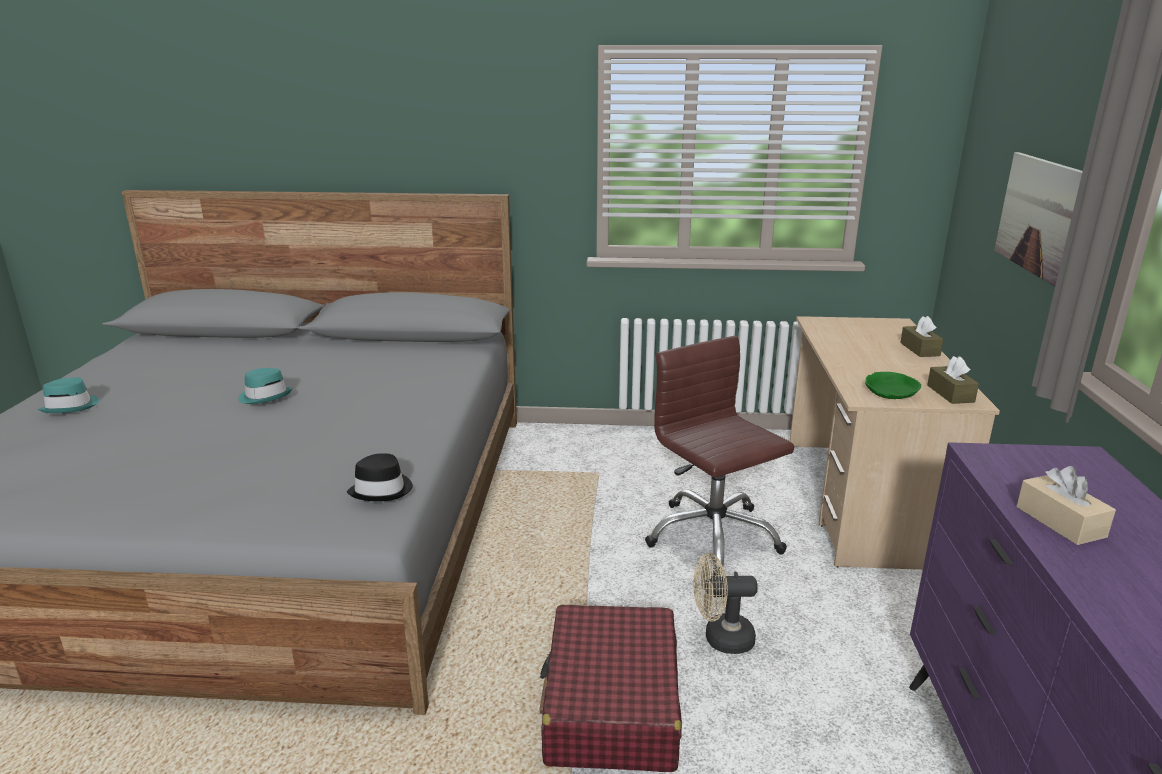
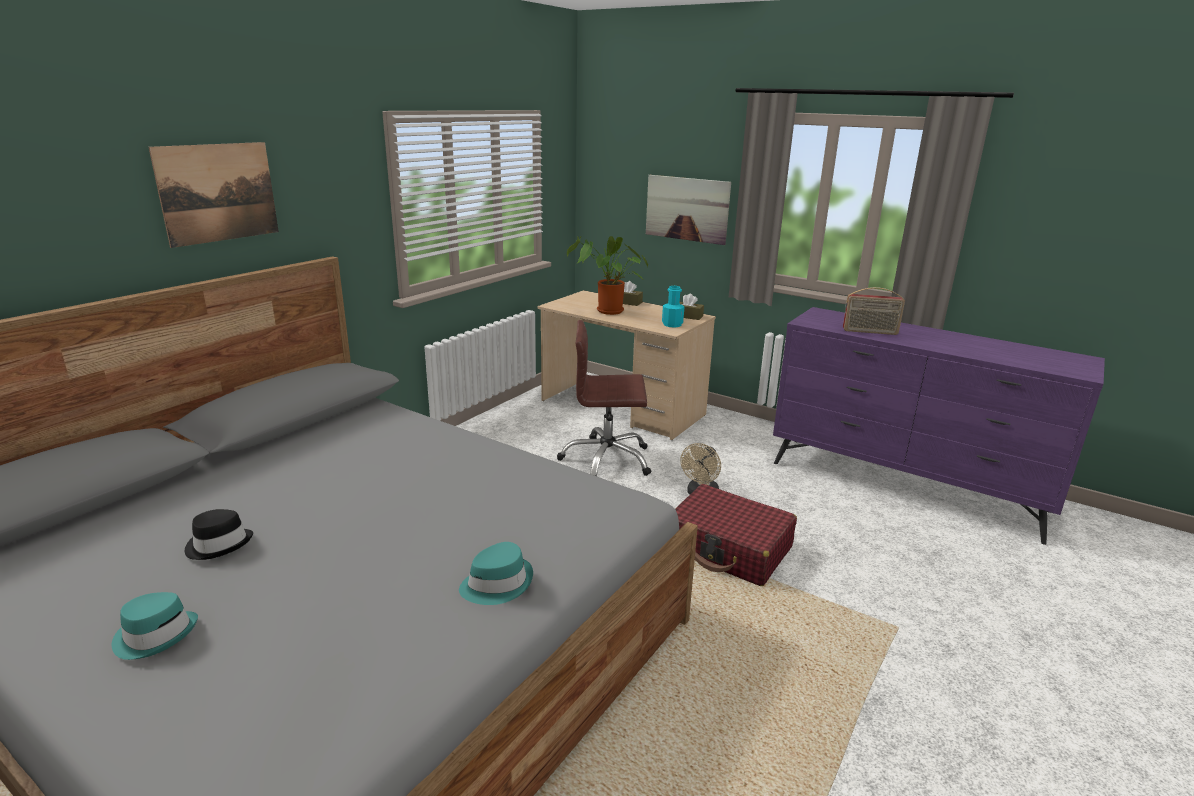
camera: 60 degrees left, 0 degrees up
turquoise hat [238,368,292,404] -> turquoise hat moved to [459,542,533,605]
black hat [347,453,413,501] -> black hat moved to [185,509,253,560]
green bowl [865,372,921,399] -> turquoise bottle [662,286,684,328]
beige tissue box [1017,466,1116,545] -> radio [843,287,905,335]
none -> picture [149,142,279,248]
none -> potted plant [567,236,648,315]

